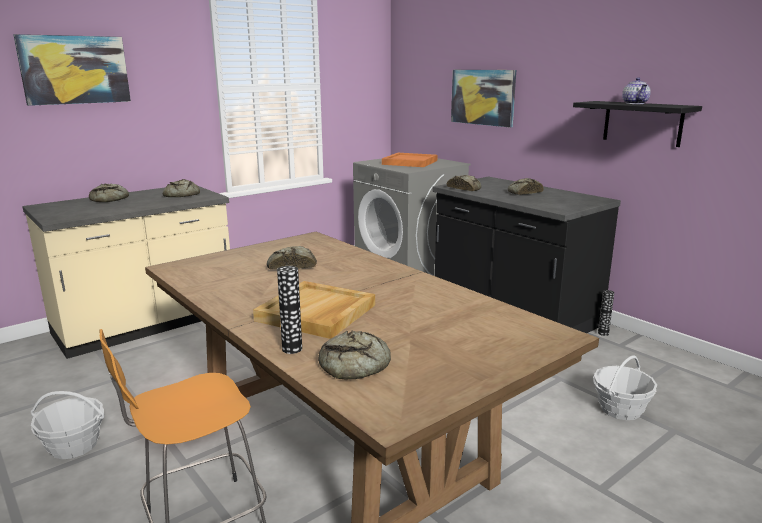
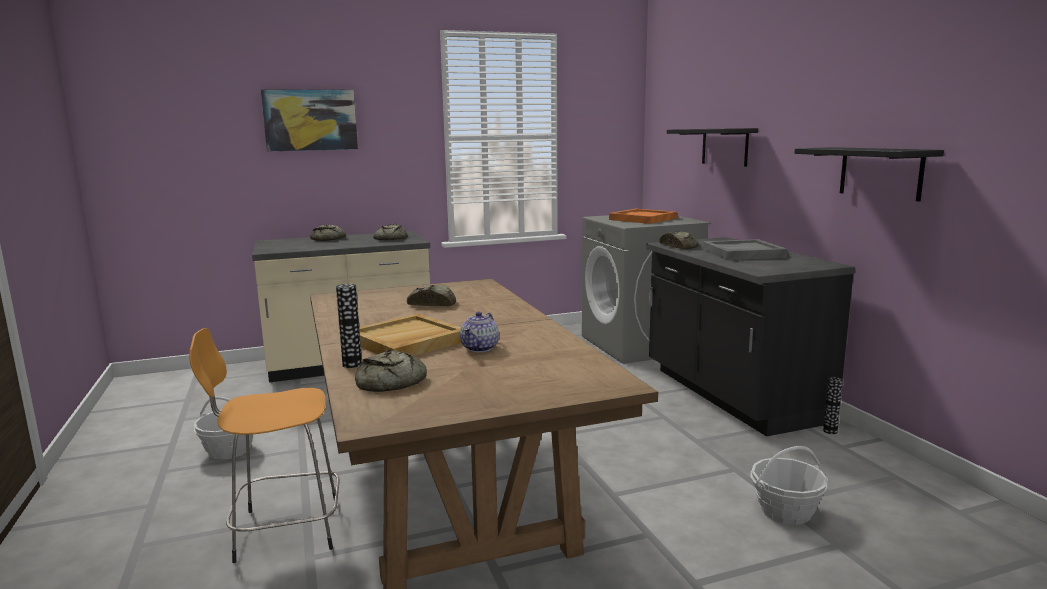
camera: 20 degrees right, 5 degrees down
picture [451,70,516,127] -> black shelf [667,128,758,167]
bread [508,178,544,195] -> grey tray [702,239,787,260]
teapot [622,77,651,104] -> teapot moved to [460,312,499,352]

